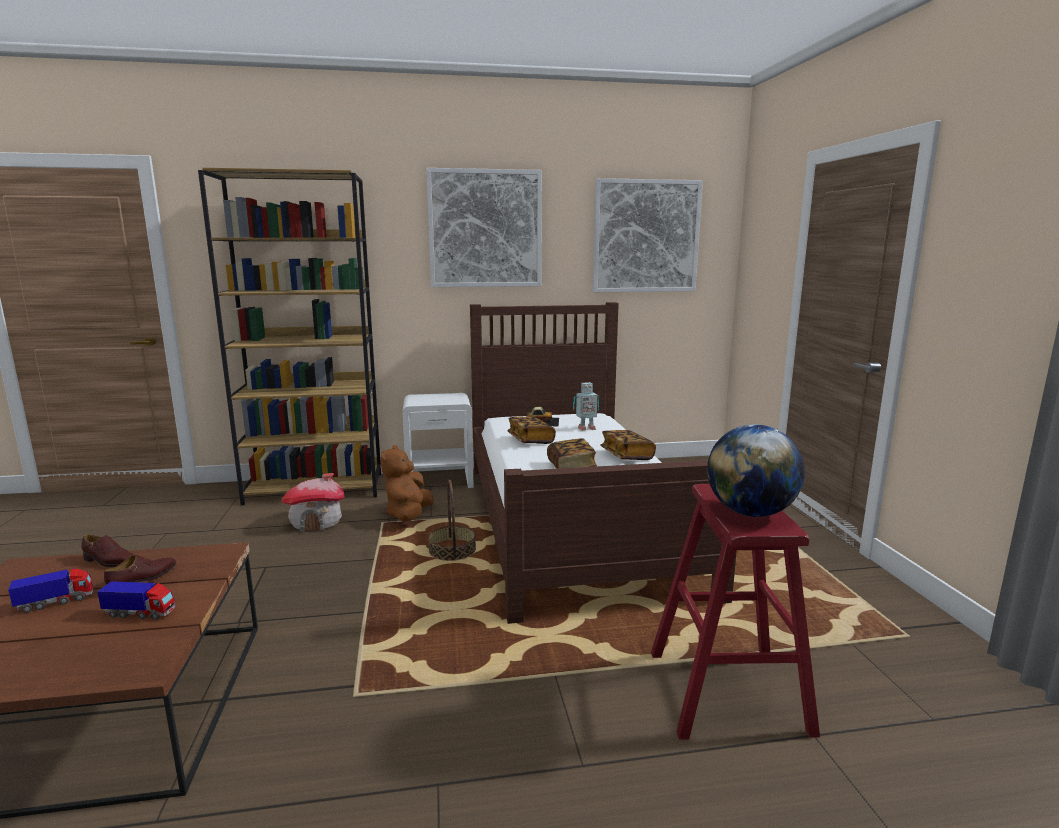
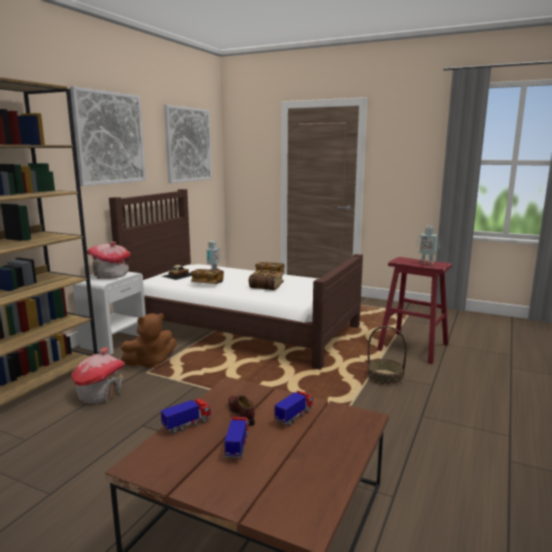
camera: 55 degrees left, 0 degrees up
brown shoe [81,534,133,567] -> toy truck [161,399,211,434]
brown plush toy [380,445,434,521] -> brown plush toy turned 75 degrees counterclockwise [121,313,176,368]
basket [428,480,476,561] -> basket moved to [368,326,407,386]
globe [707,424,805,517] -> toy robot [417,226,440,265]
none -> toy house [87,242,130,279]

